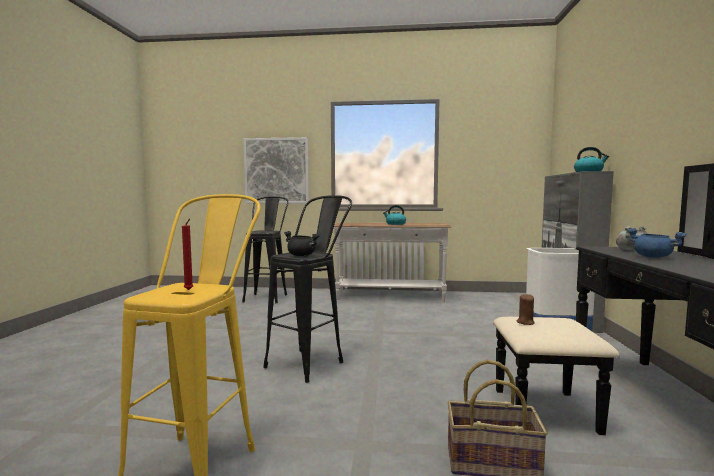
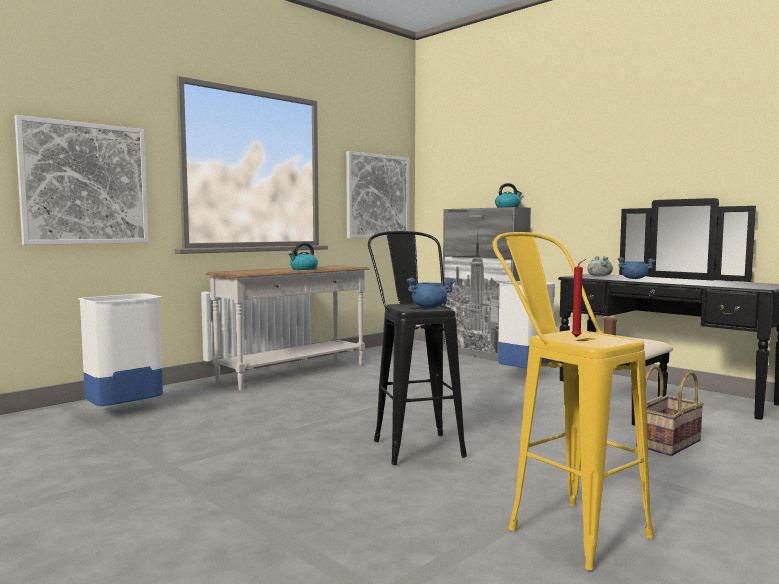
camera: 50 degrees left, 0 degrees up
black stool [242,196,289,303] -> white trash can [78,294,163,406]
black cooking pot [284,231,320,256] -> blue cooking pot [407,278,455,308]
none -> picture [346,151,409,238]

